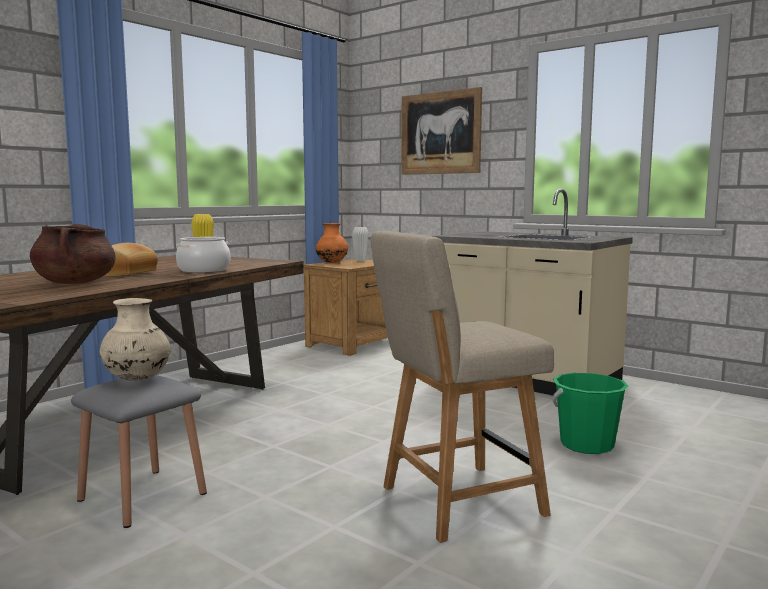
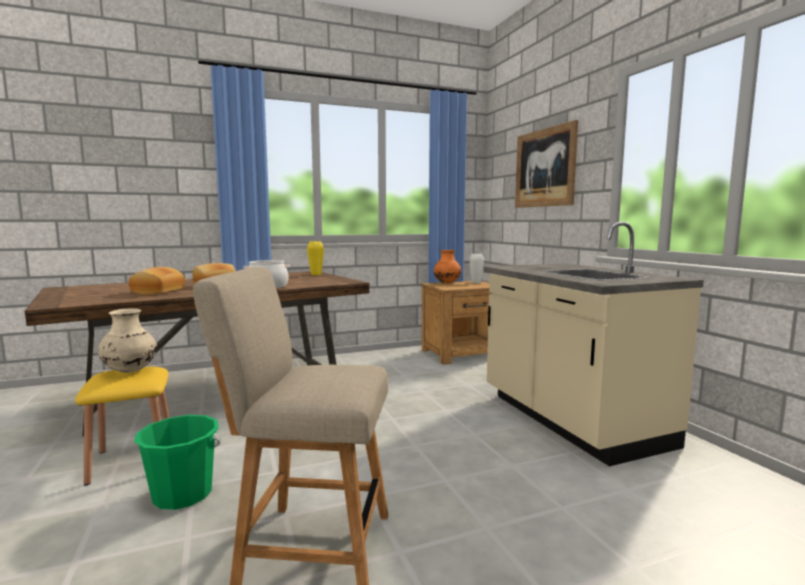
camera: 30 degrees right, 0 degrees up
brown cooking pot [30,224,115,284] -> bread [128,267,185,295]
grey stool [71,375,207,528] -> yellow stool [75,367,169,486]
green bucket [552,373,629,454] -> green bucket moved to [134,415,221,510]

